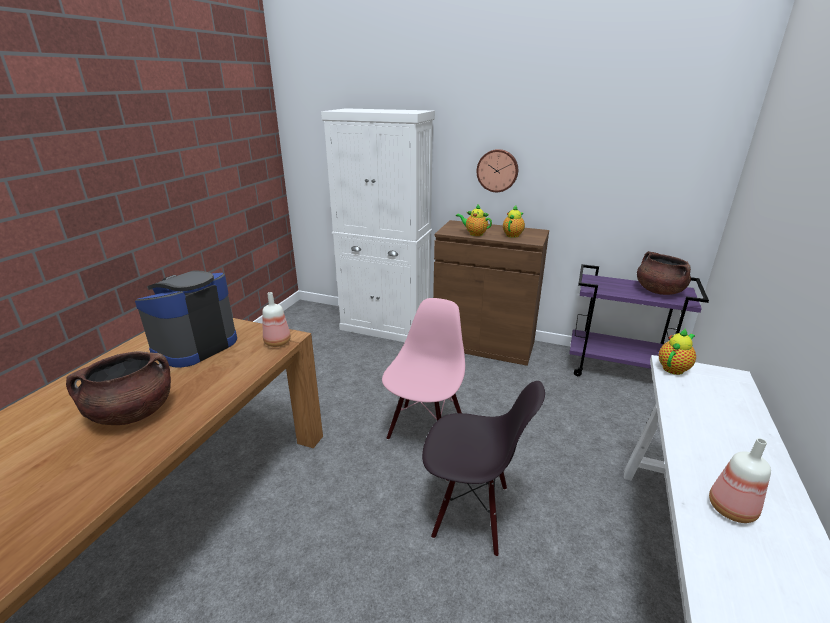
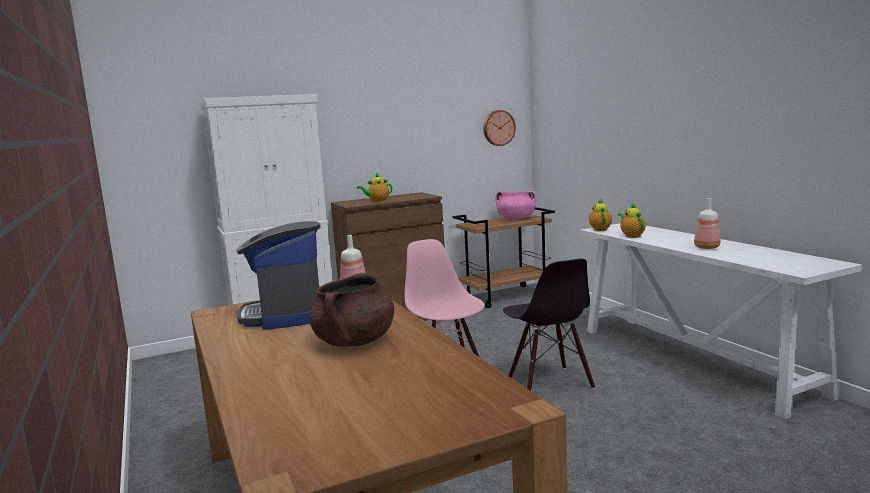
camera: 45 degrees left, 15 degrees down
black chair [422,381,545,557] -> black chair turned 105 degrees clockwise [503,259,595,391]
wall clock [477,149,518,192] -> wall clock moved to [483,110,516,146]
teapot [503,205,525,238] -> teapot moved to [618,203,646,238]
purple cart [569,264,709,376] -> brown cart [452,207,555,308]
brown cooking pot [637,251,691,295] -> pink cooking pot [495,191,536,220]

